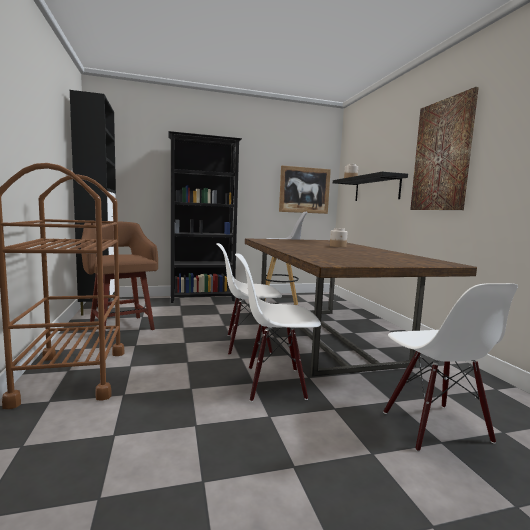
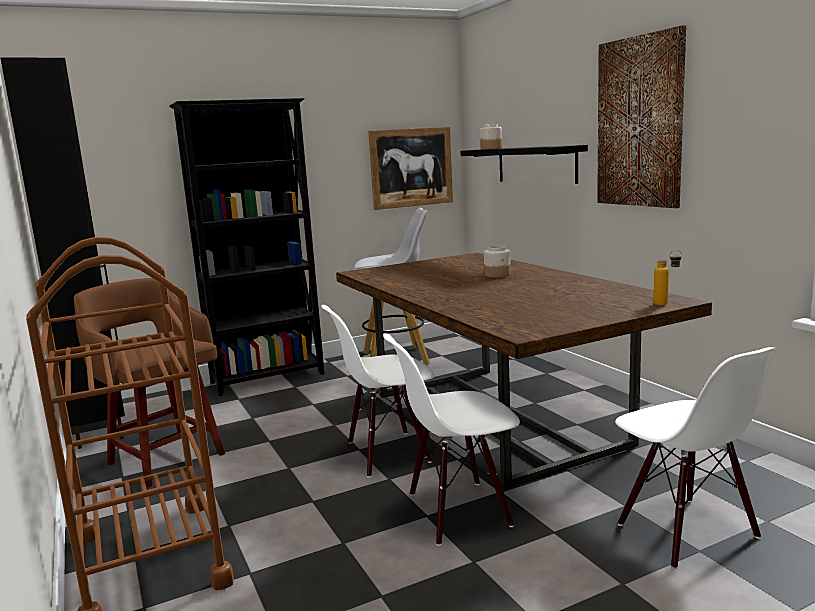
camera: 10 degrees left, 5 degrees up
none -> bottle [653,250,682,306]

